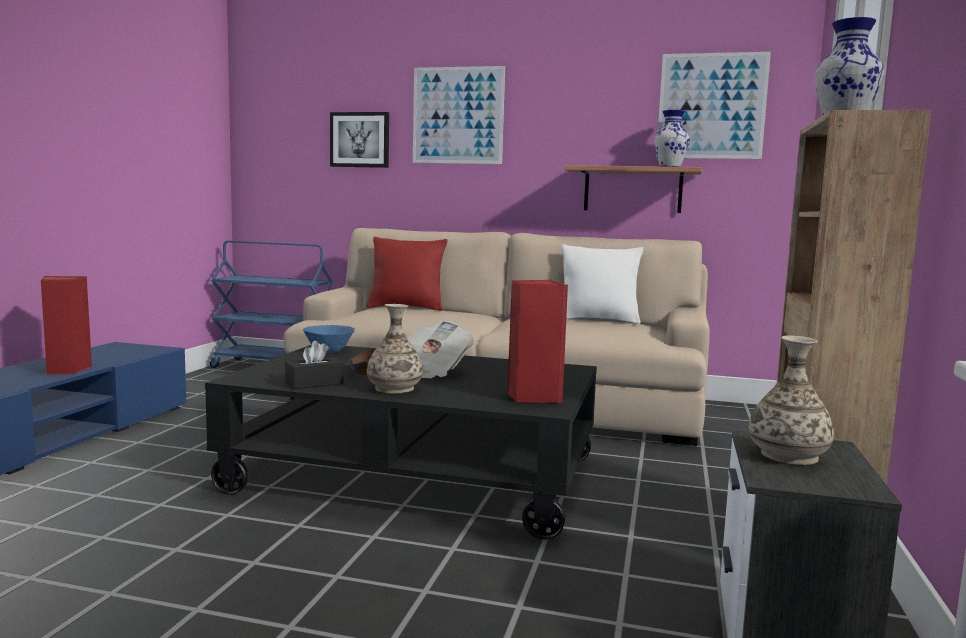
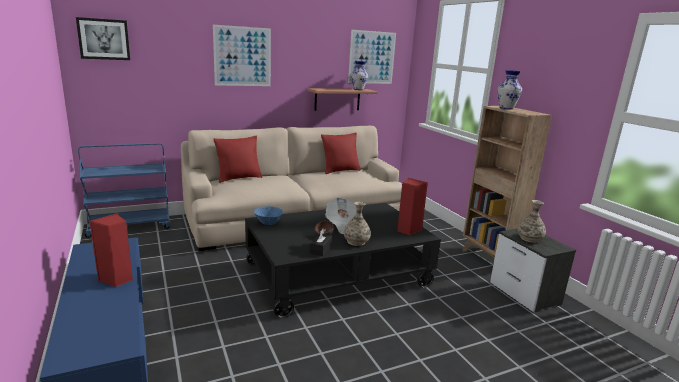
camera: 40 degrees left, 10 degrees up
picture [330,112,389,168] -> picture moved to [76,17,130,60]
white pillow [562,244,643,324] -> red pillow [321,132,361,174]

